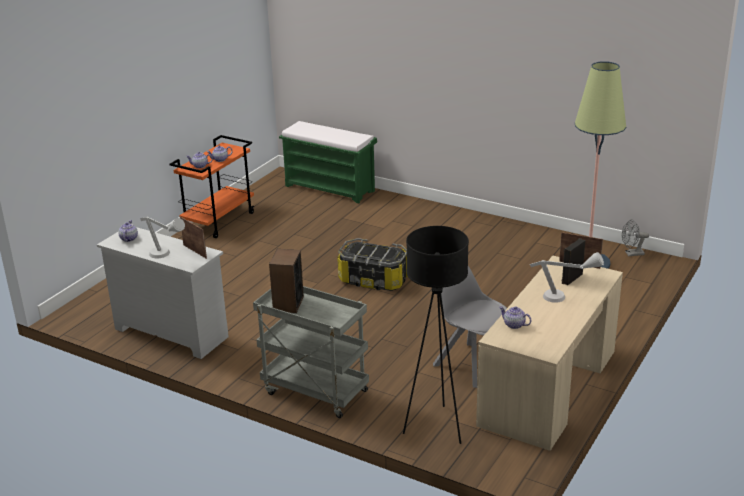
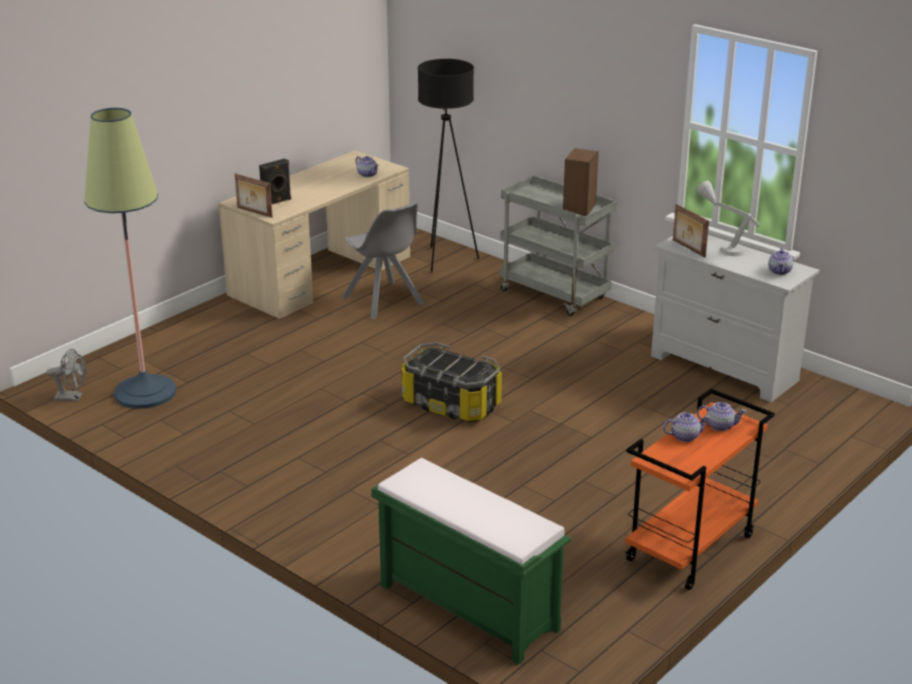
camera: 170 degrees left, 0 degrees up
grey table lamp [530,252,604,303] -> none

